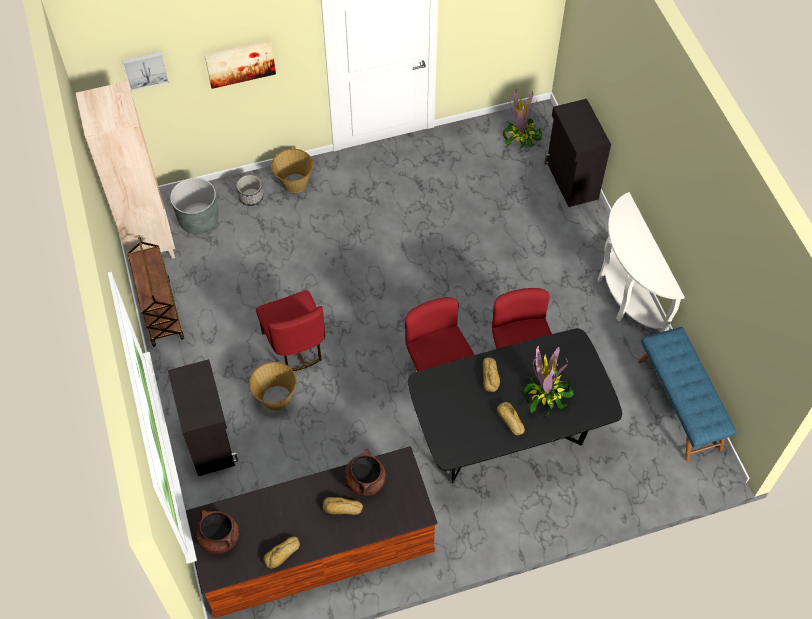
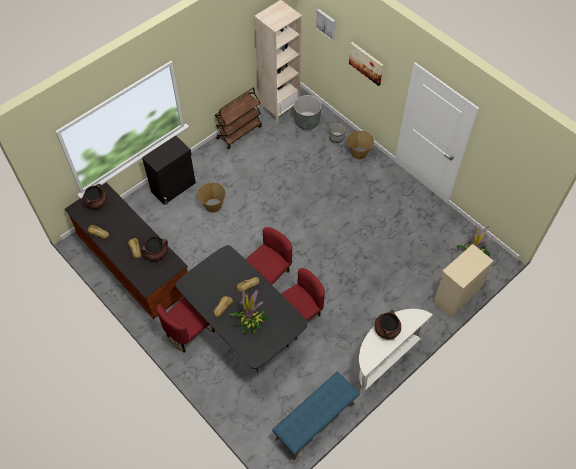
camera: 65 degrees right, 0 degrees up
red chair [256,290,325,371] -> red chair moved to [157,297,215,353]
black cabinet [544,99,611,207] -> beige cabinet [433,244,493,317]
none -> brown cooking pot [375,310,401,339]

